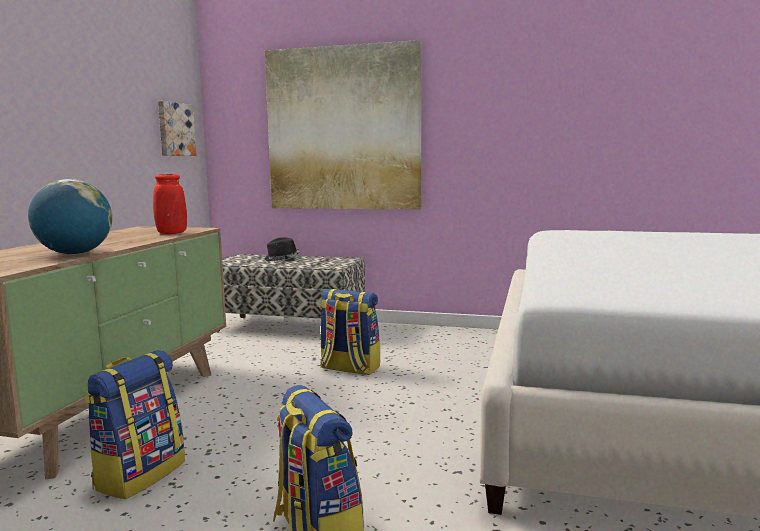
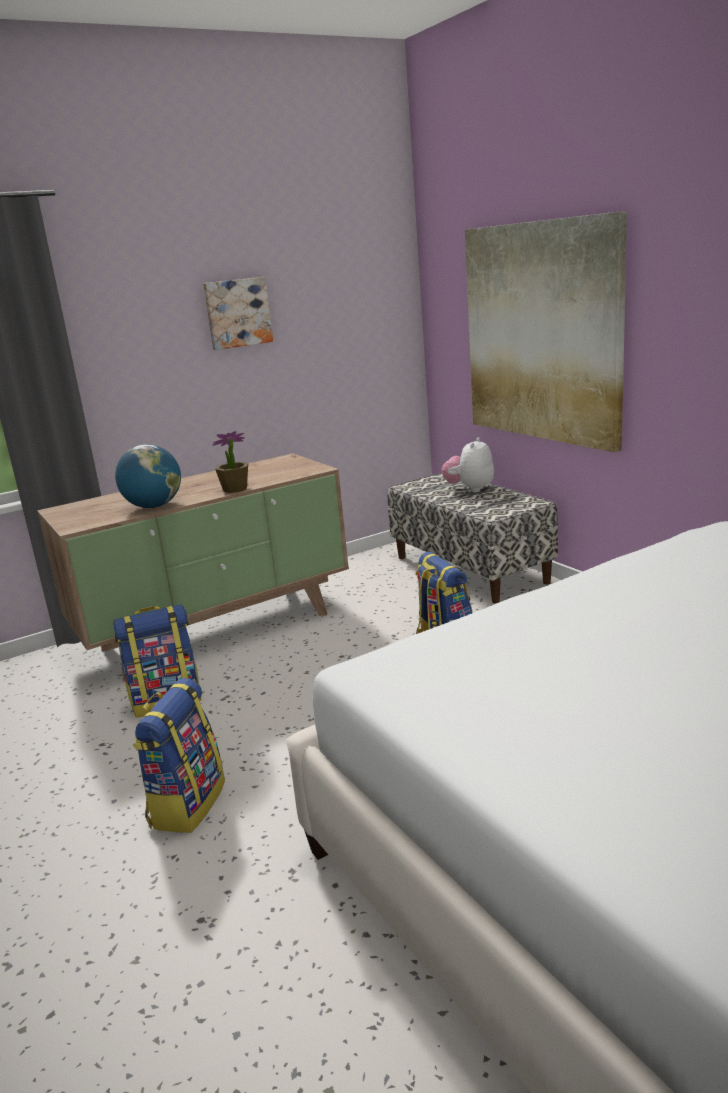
camera: 45 degrees right, 10 degrees up
red vase [153,174,187,234] -> none
picture [158,101,196,156] -> picture moved to [203,277,273,350]
black hat [264,237,300,262] -> plush toy [442,437,494,492]
none -> potted plant [212,431,248,493]

